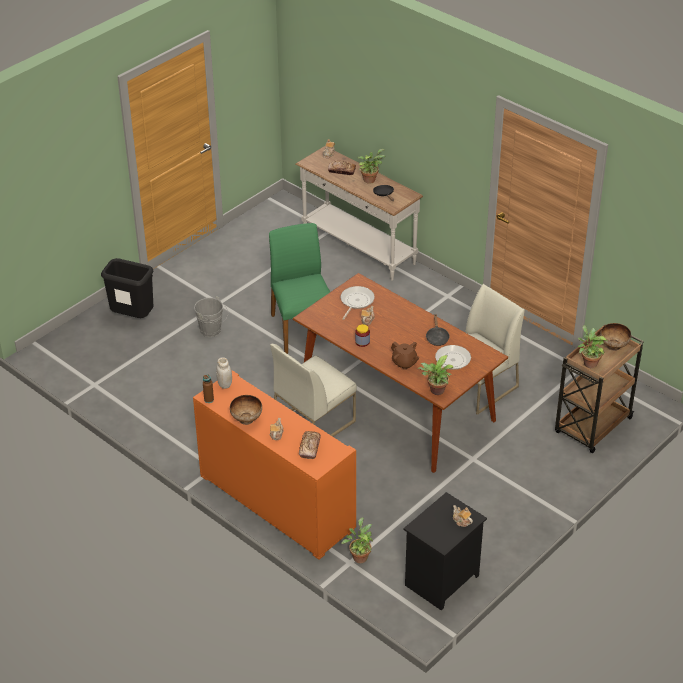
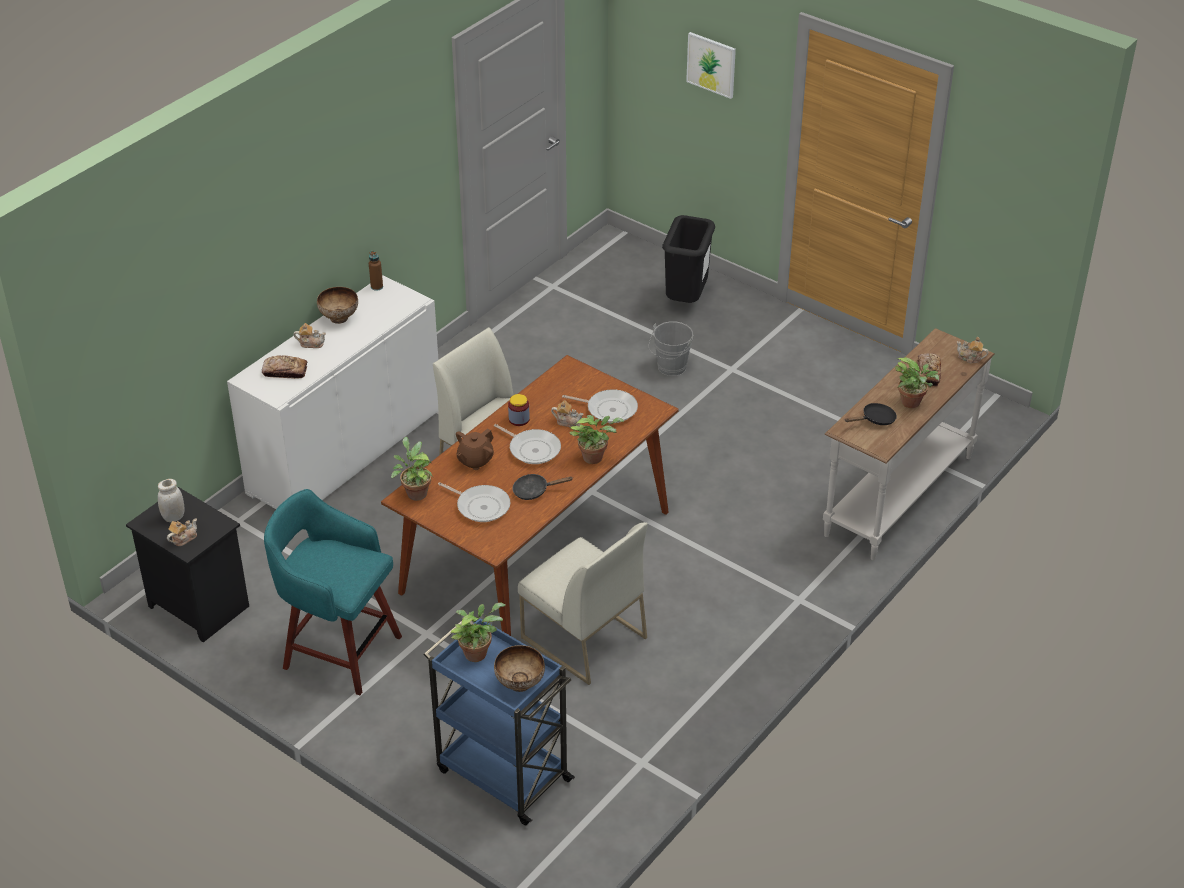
camera: 85 degrees right, 0 degrees up
orange cabinet [193,370,356,560] -> white cabinet [227,275,438,509]
white jar [216,357,232,389] -> white jar moved to [158,479,185,522]
green chair [269,223,330,354] -> none
potted plant [342,517,373,563] -> potted plant moved to [569,415,625,464]
brown cart [555,324,644,453] -> blue cart [423,616,575,825]
none -> turquoise stool [264,489,402,695]
none -> frying pan [494,424,561,464]
none -> picture [686,32,736,99]

